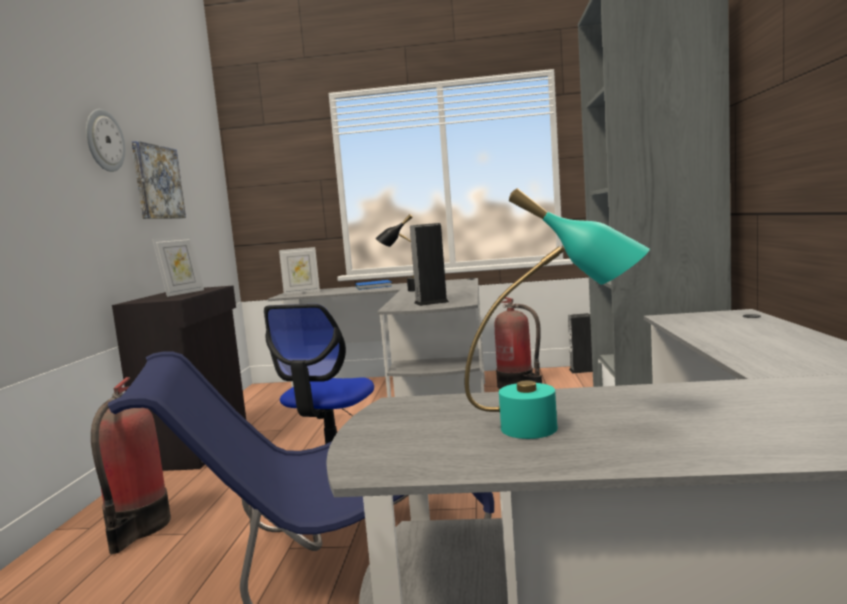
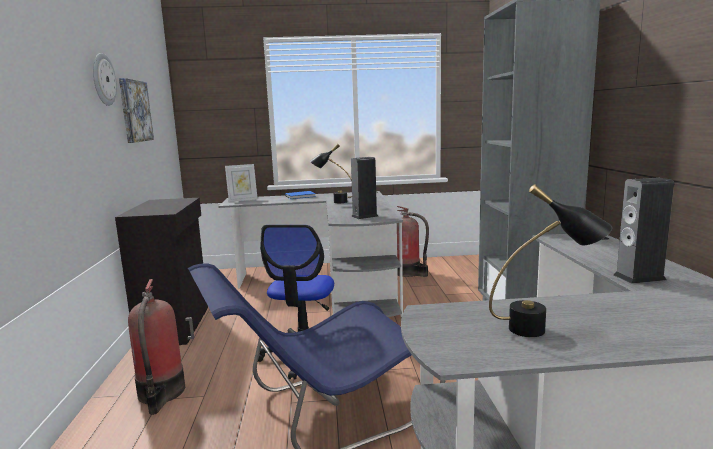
camera: 10 degrees left, 5 degrees up
picture frame [152,236,204,297] -> none
turquoise table lamp [465,188,650,439] -> black table lamp [489,184,612,337]
speaker [568,313,593,373] -> speaker moved to [614,177,674,284]

